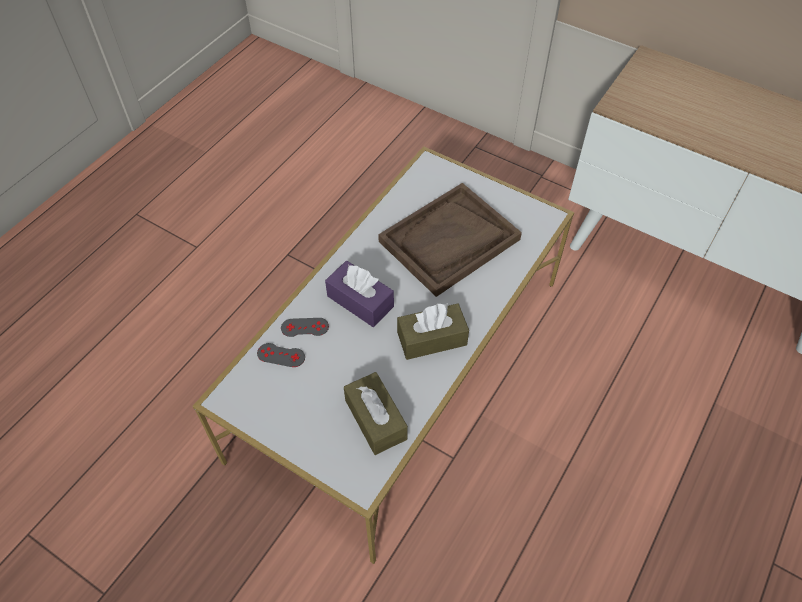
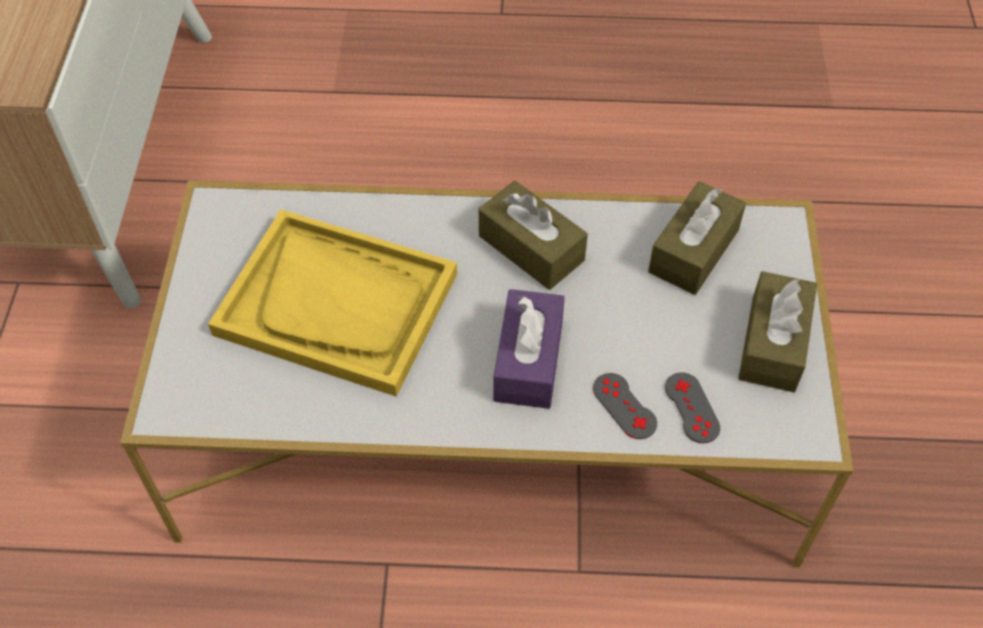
camera: 120 degrees left, 0 degrees up
brown tray [378,183,522,297] -> yellow tray [208,209,457,397]
none -> brown tissue box [738,271,817,392]

